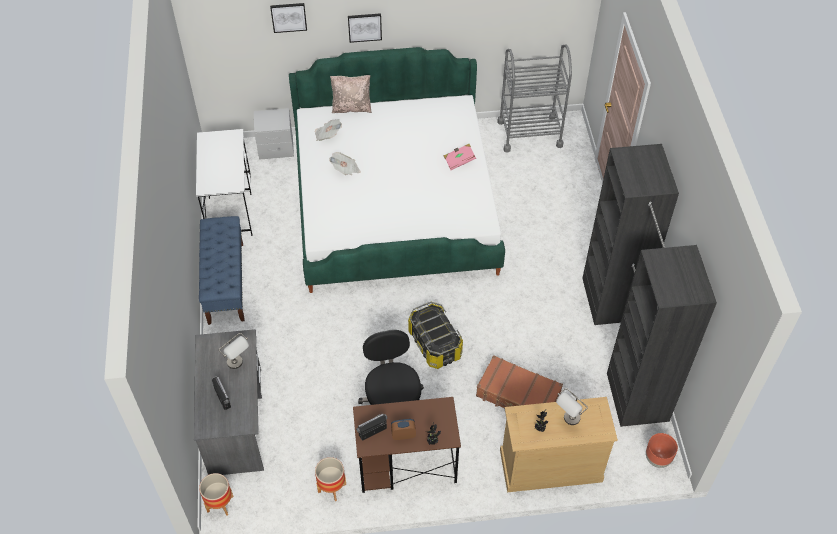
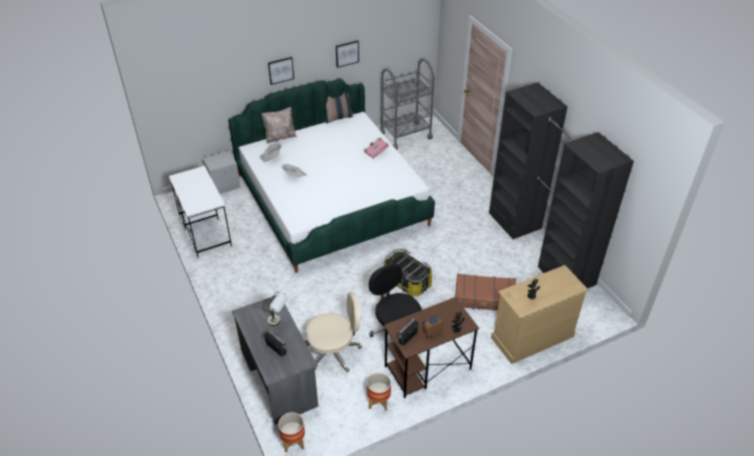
camera: 20 degrees left, 10 degrees down
blue bench [199,216,245,325] -> none
picture [270,3,307,33] -> picture moved to [336,40,359,68]
grey table lamp [556,388,588,425] -> none
brown planter [646,433,678,468] -> none
none -> beige office chair [305,292,362,372]
none -> pillow [325,91,353,124]

